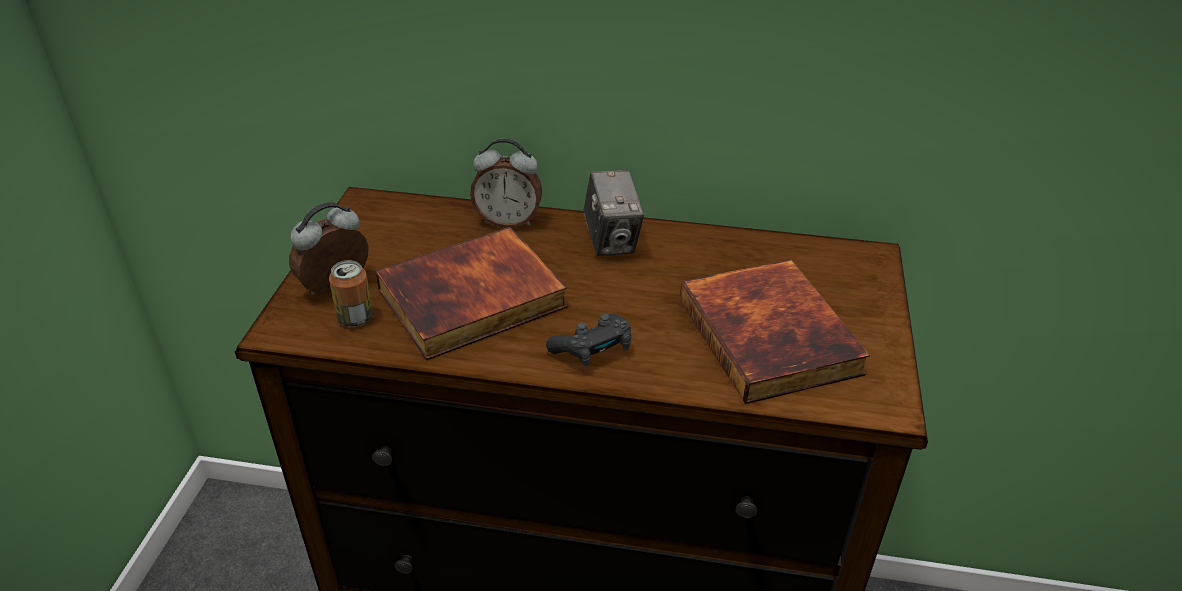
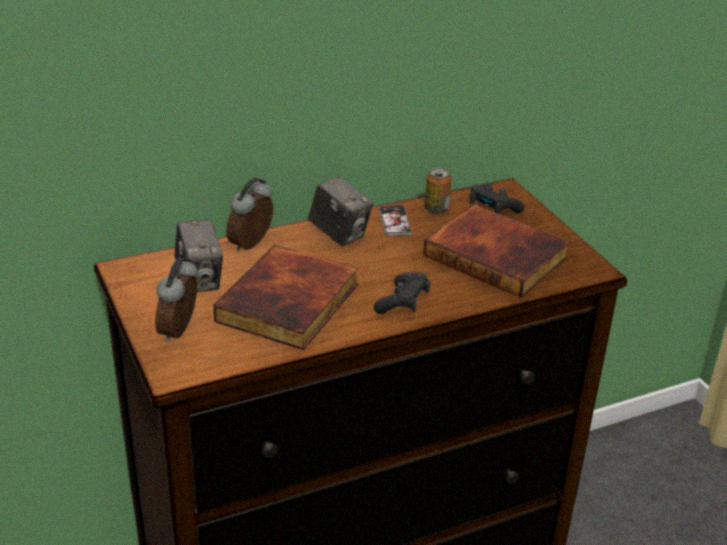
camera: 35 degrees left, 5 degrees down
can [329,260,373,327] -> can moved to [425,168,451,214]
alarm clock [470,138,542,228] -> alarm clock turned 150 degrees clockwise [226,177,273,252]
none -> camera [174,219,223,292]
none -> phone [379,205,412,236]
none -> black game controller [470,182,525,214]

